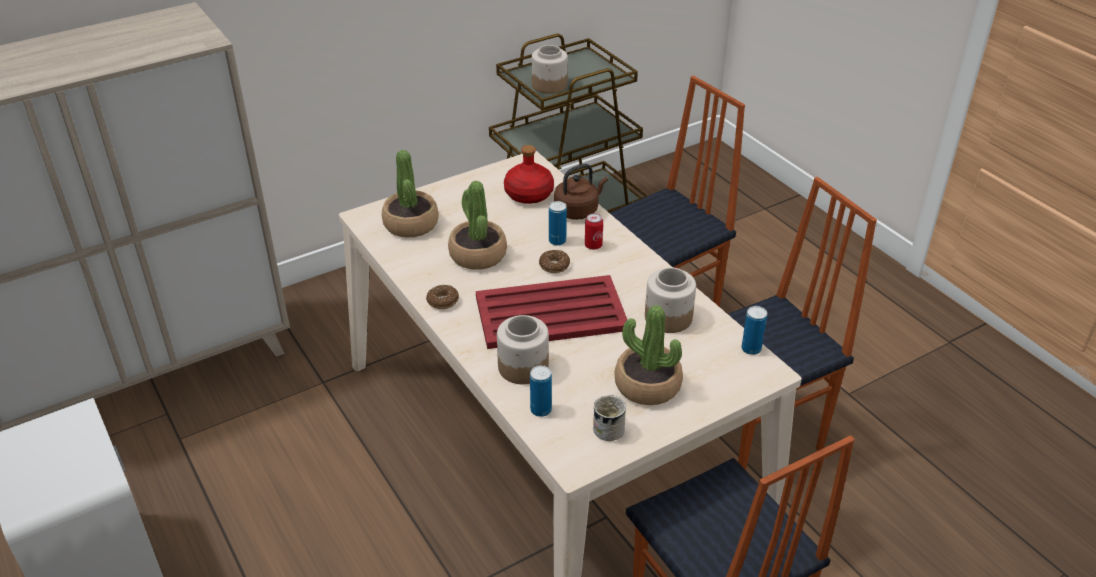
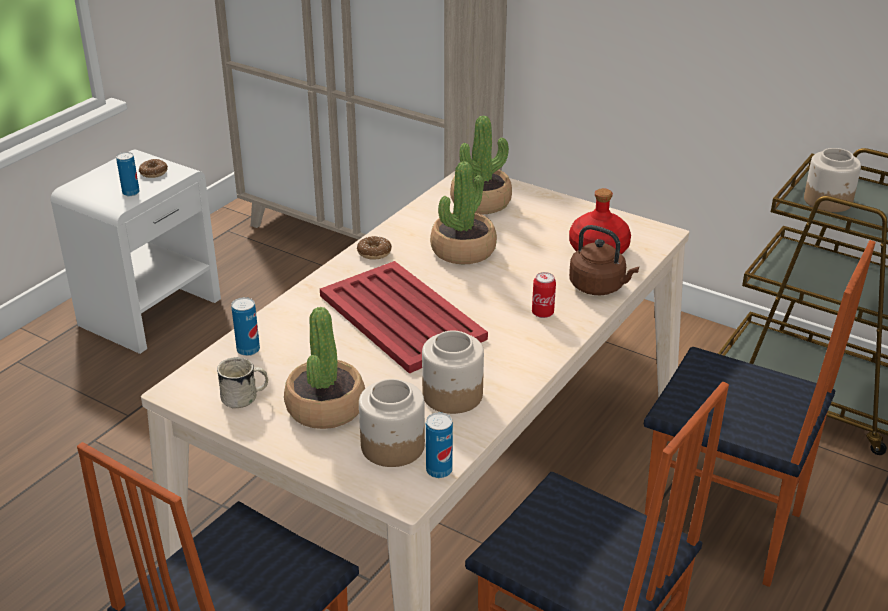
camera: 65 degrees right, 5 degrees down
jar [497,315,549,384] -> jar moved to [359,379,425,467]
donut [539,250,570,273] -> donut moved to [139,159,168,178]
can [549,201,567,246] -> can moved to [116,152,140,196]

